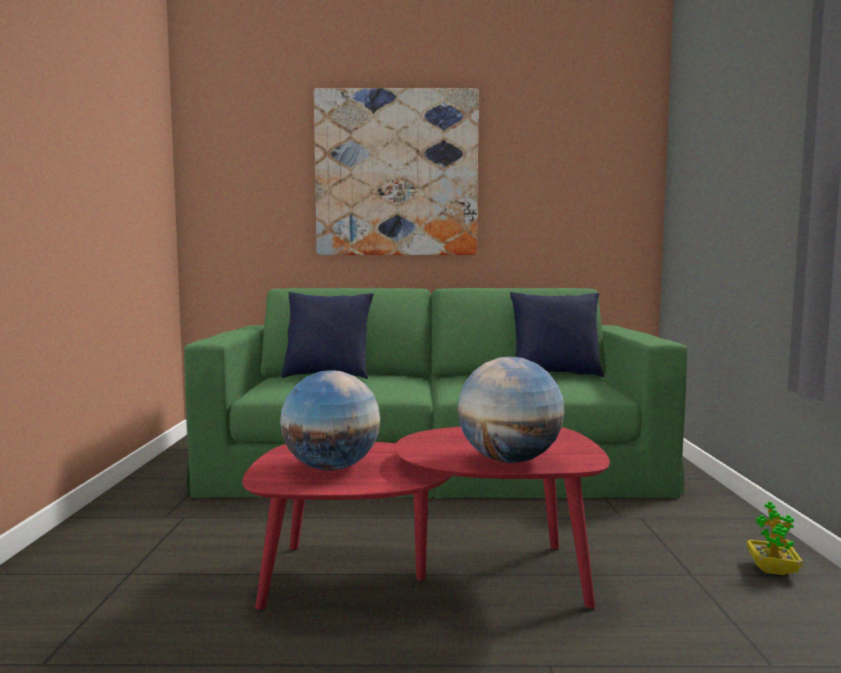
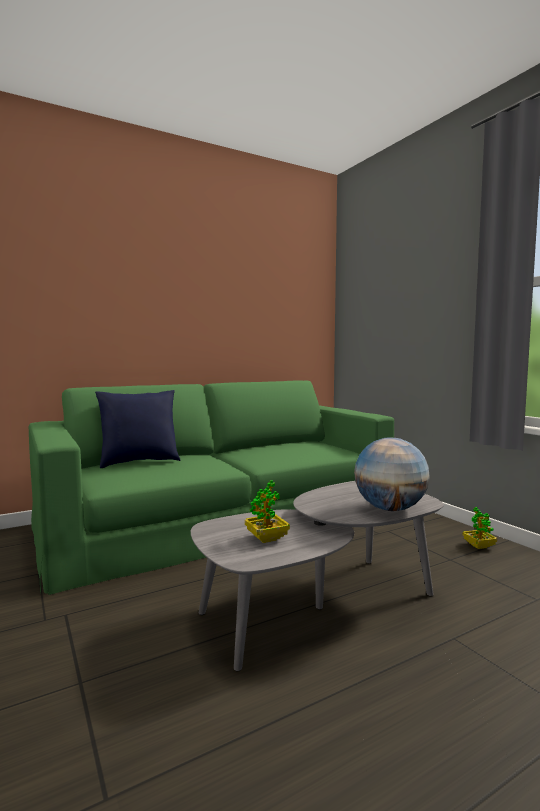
camera: 30 degrees left, 0 degrees up
red coffee table [242,427,610,610] -> grey coffee table [191,481,444,671]
globe [280,371,380,471] -> potted plant [245,480,290,543]
picture [314,88,479,255] -> none
blue pillow [510,292,604,377] -> none

